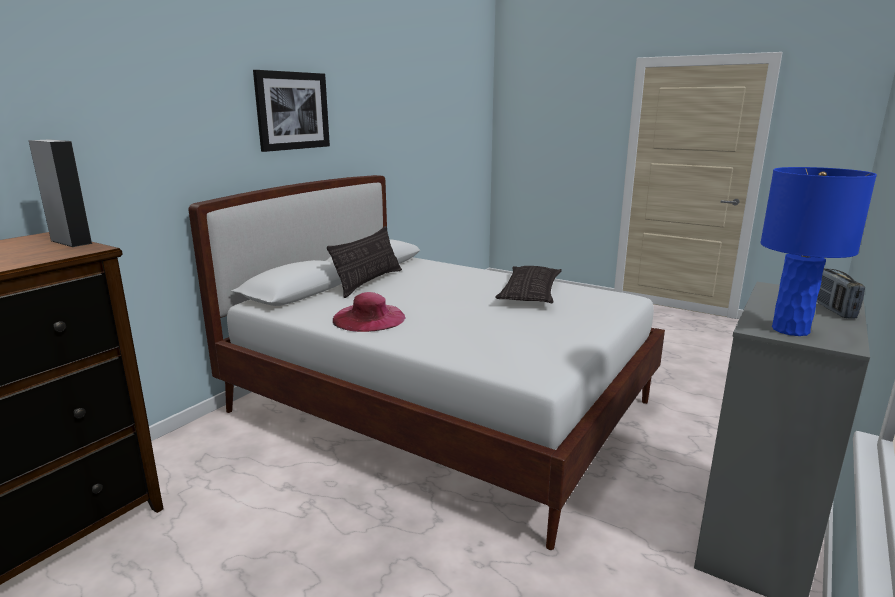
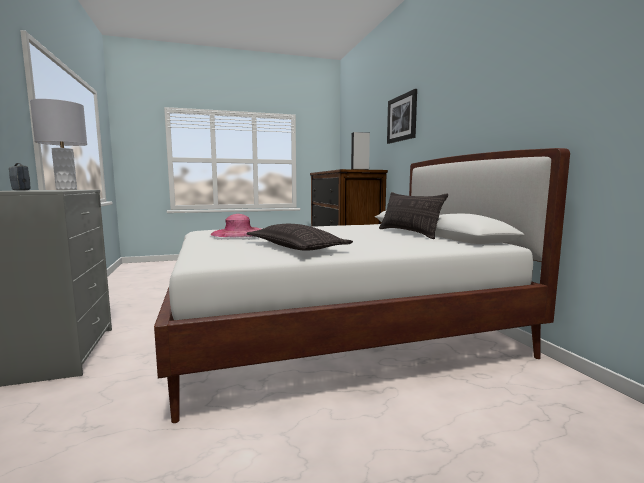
camera: 130 degrees right, 10 degrees down
picture [253,70,330,152] -> picture moved to [387,89,417,144]
pink hat [333,292,405,332] -> pink hat moved to [210,214,261,237]
blue table lamp [760,167,877,336] -> grey table lamp [30,99,87,190]

